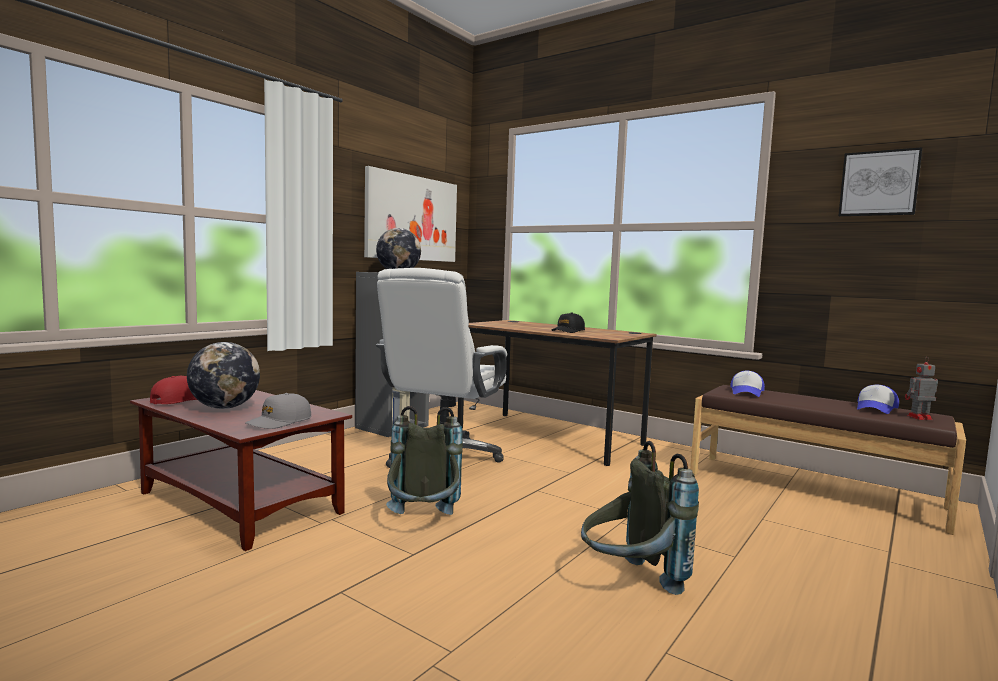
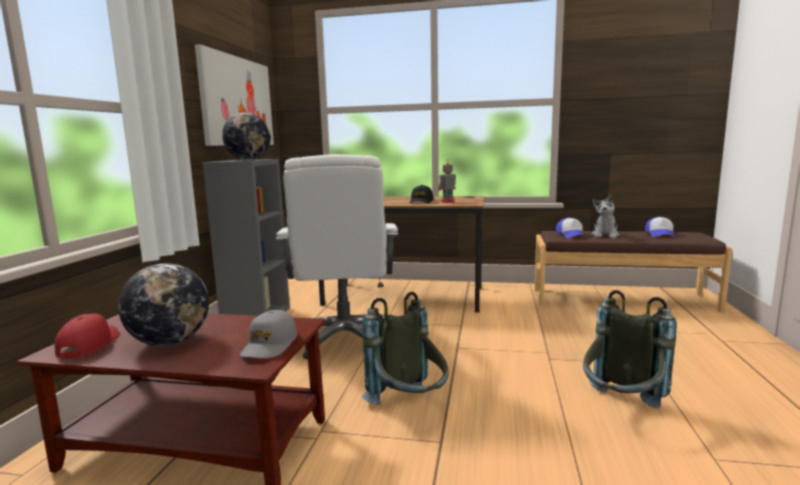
camera: 25 degrees left, 5 degrees up
picture [839,147,922,216] -> none
toy robot [905,358,938,420] -> toy robot moved to [438,159,456,203]
none -> plush toy [591,194,620,238]

